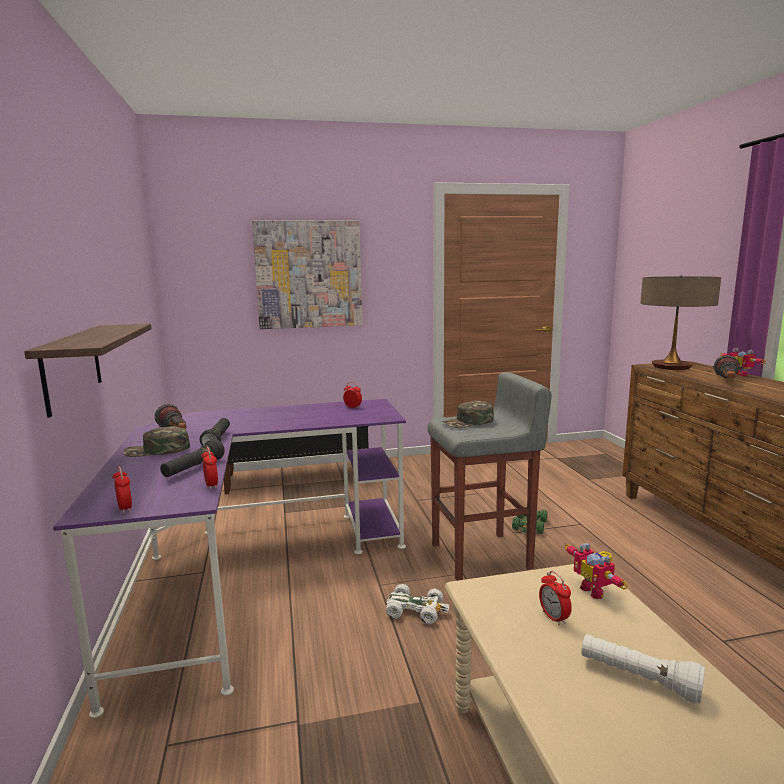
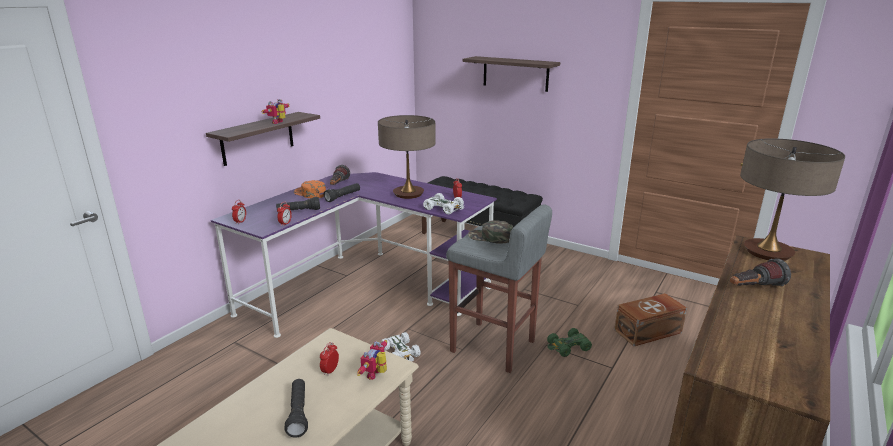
camera: 45 degrees right, 10 degrees up
green cap [123,426,190,457] -> orange cap [294,180,326,198]
picture [252,220,363,329] -> shelf [462,56,560,92]
white flashlight [581,634,705,703] -> black flashlight [284,379,308,438]
toy robot [720,348,766,376] -> toy robot moved to [261,99,290,124]
none -> table lamp [378,115,436,199]
none -> white toy car [423,193,464,214]
none -> brown storage box [614,293,687,346]

